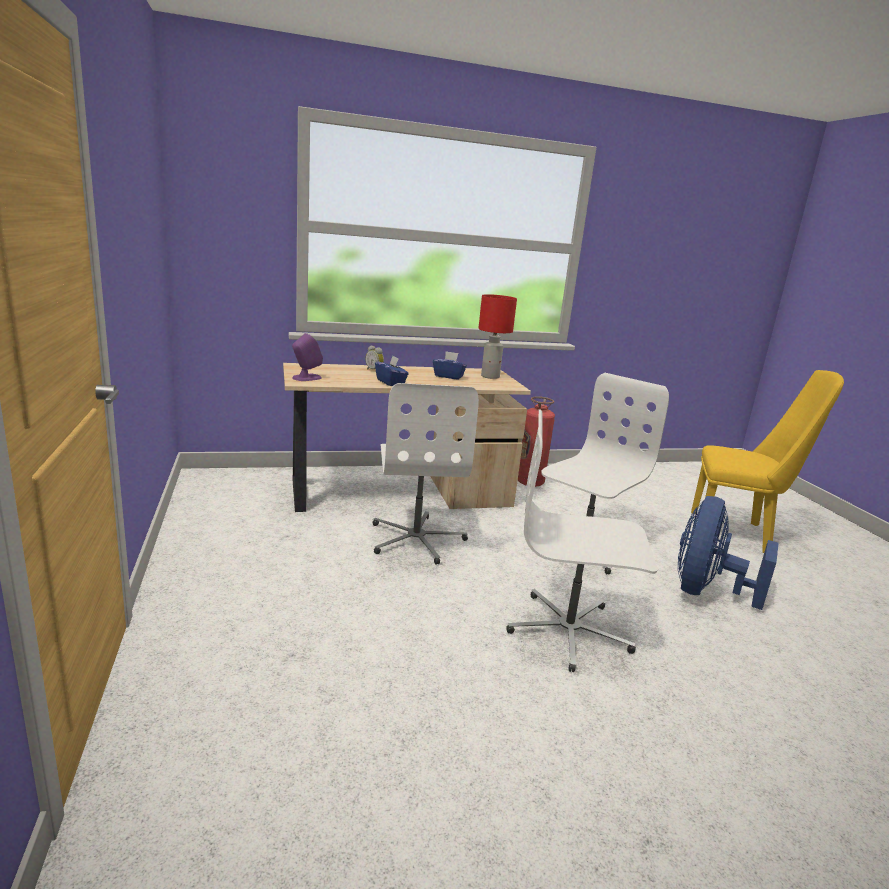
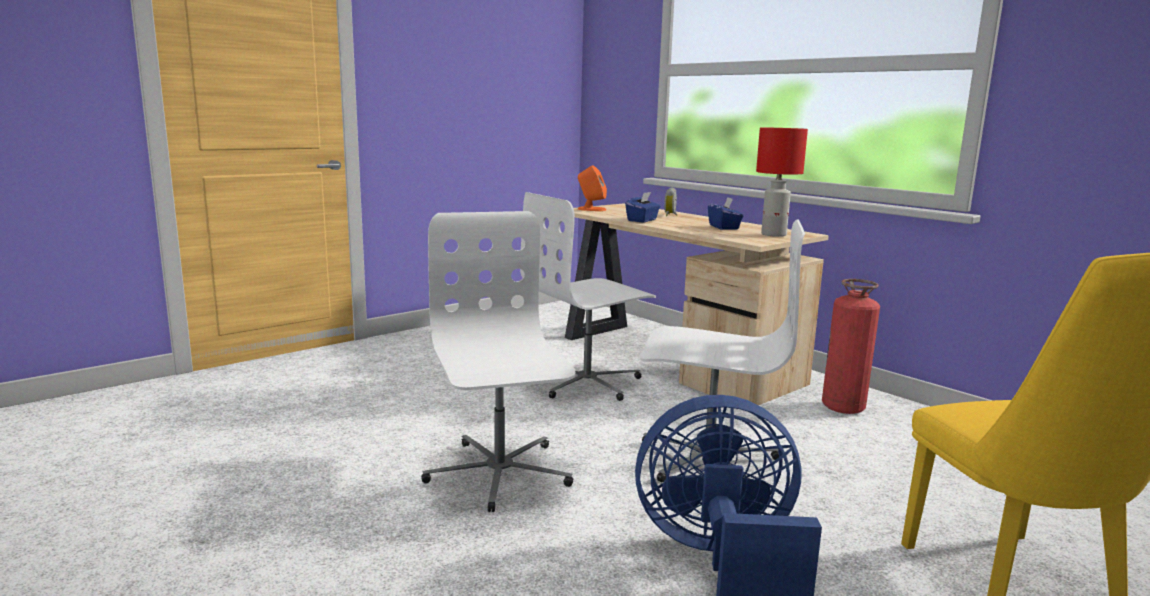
camera: 65 degrees right, 5 degrees down
purple speaker [292,333,323,381] -> orange speaker [578,165,607,211]

